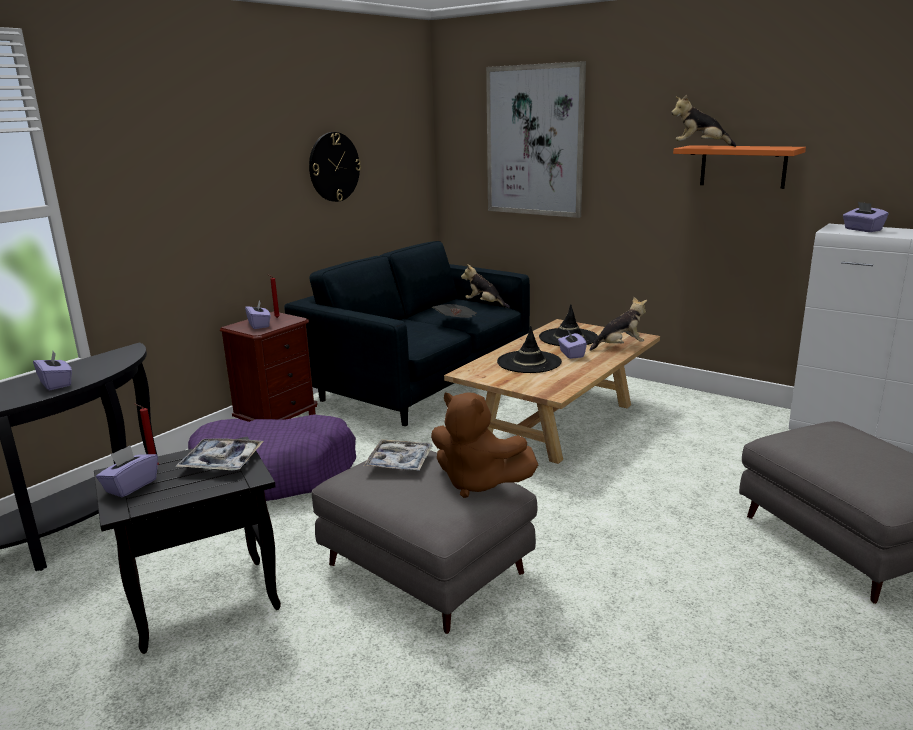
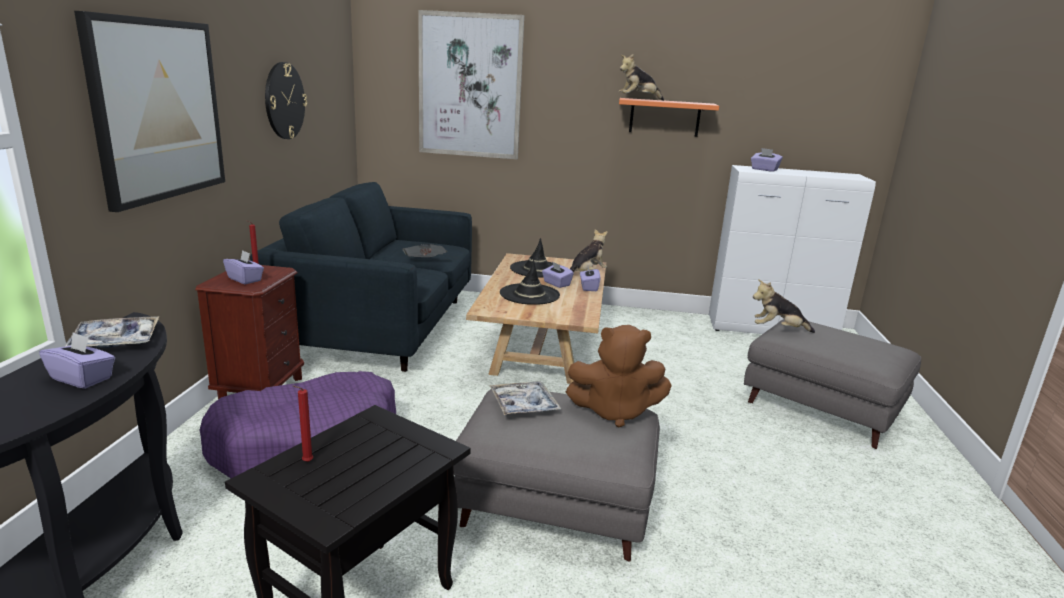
camera: 30 degrees left, 0 degrees up
purple tissue box [96,445,158,497] -> purple tissue box moved to [580,267,600,291]
tray [175,438,264,471] -> tray moved to [64,316,160,348]
plush toy [461,264,510,308] -> plush toy moved to [753,279,815,333]
none -> picture [74,11,225,212]

